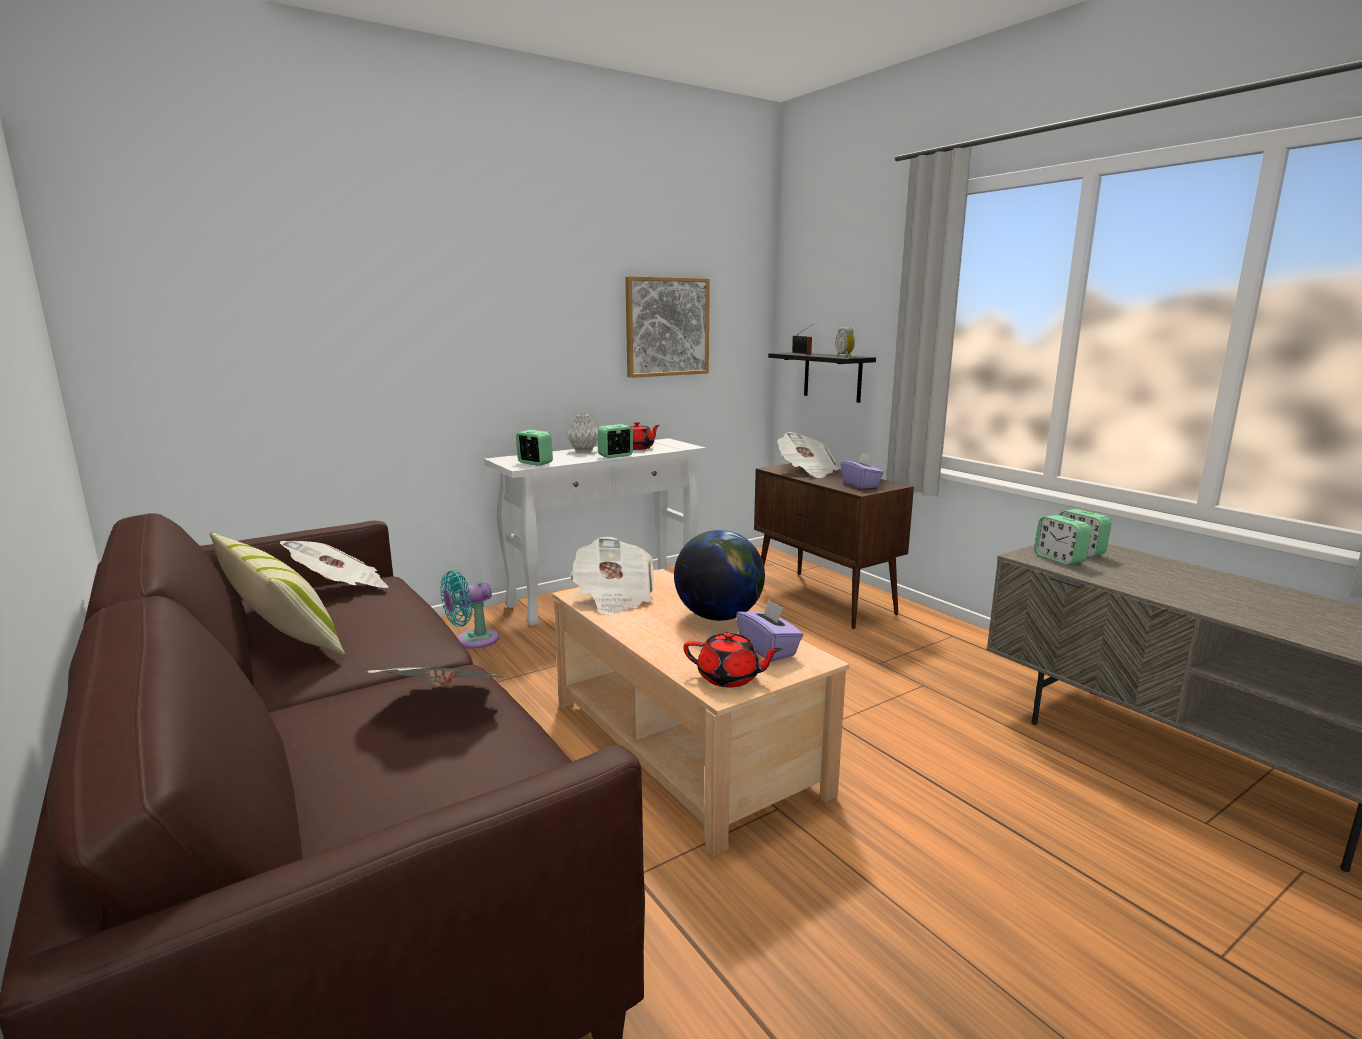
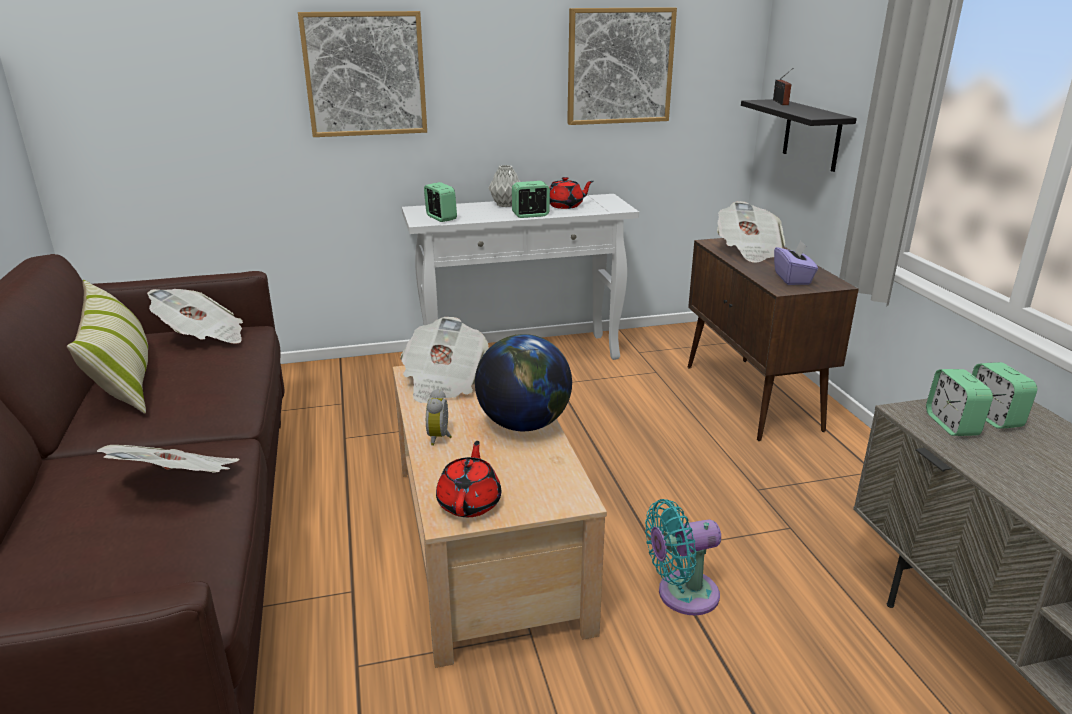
camera: 20 degrees right, 10 degrees up
turquoise fan [440,570,499,649] -> turquoise fan moved to [645,499,721,615]
red teapot [683,631,782,687] -> red teapot turned 120 degrees counterclockwise [436,441,501,517]
purple tissue box [736,599,803,662] -> none
alarm clock [835,327,855,357] -> alarm clock moved to [426,389,452,446]
none -> picture [298,11,427,137]

